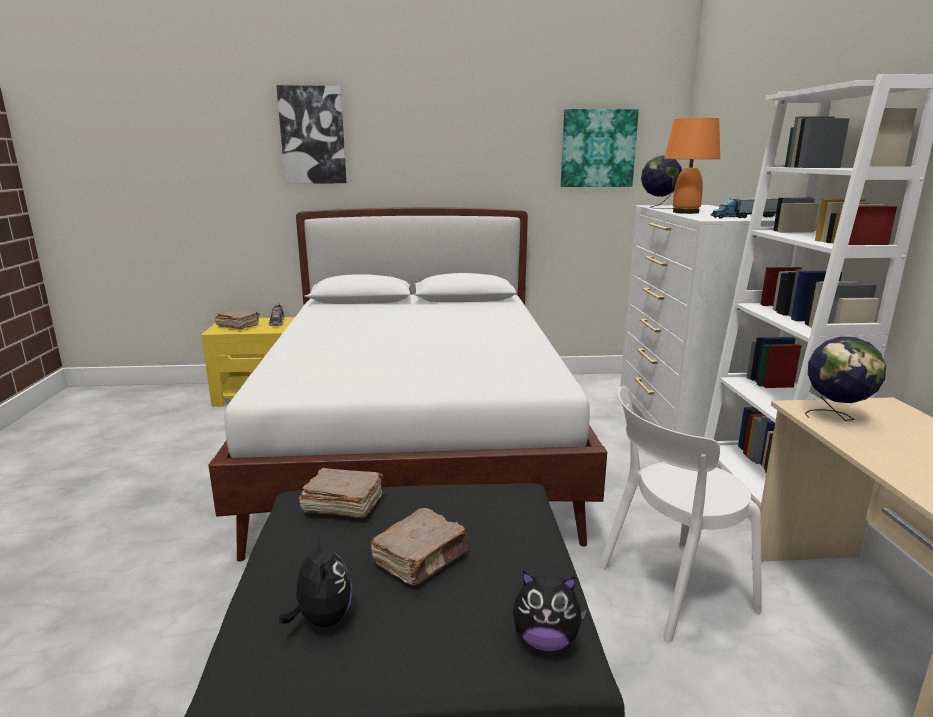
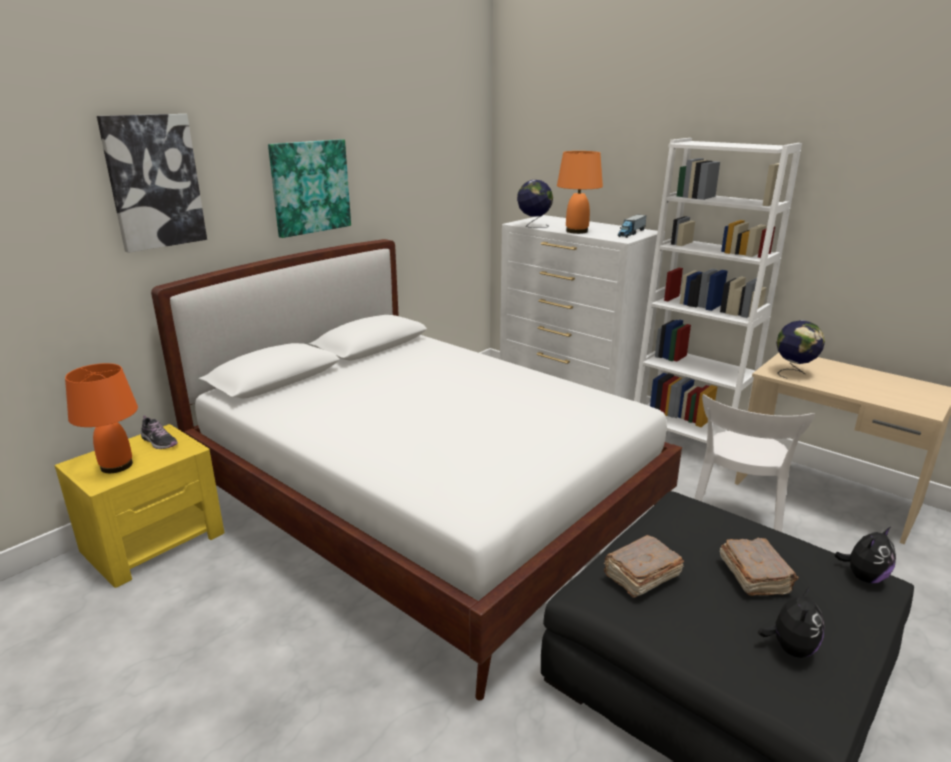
camera: 45 degrees left, 5 degrees up
brown book [215,309,260,329] -> orange table lamp [65,363,138,473]
plush toy [279,534,352,627] -> plush toy turned 90 degrees clockwise [758,586,824,658]
picture [561,109,639,187] -> picture moved to [268,139,351,238]

